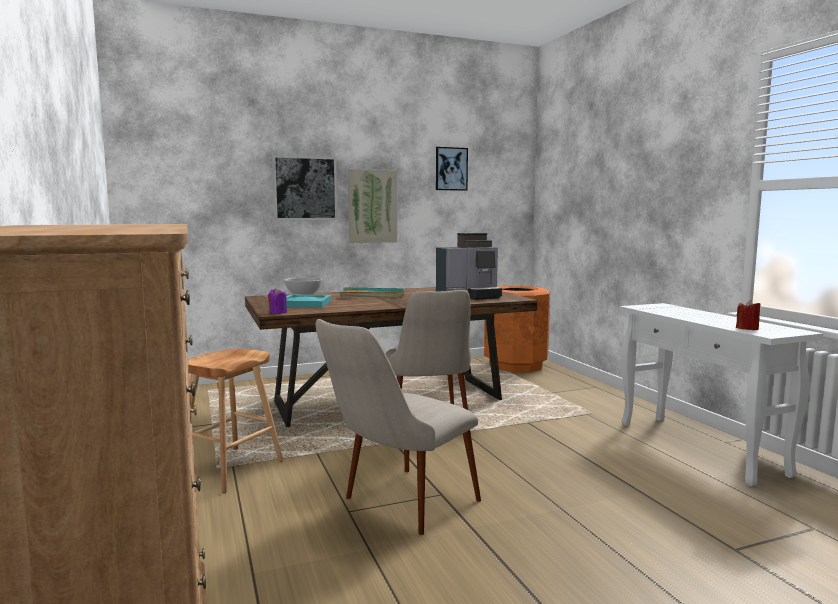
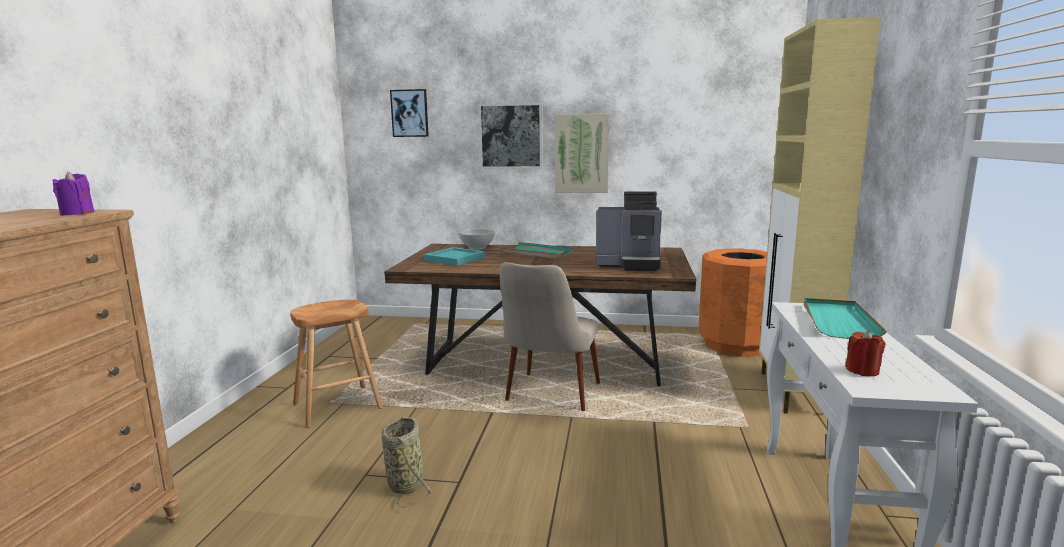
camera: 30 degrees right, 5 degrees up
purple candle [268,288,287,314] -> purple candle moved to [52,171,95,216]
beige chair [316,319,481,535] -> basket [382,417,434,508]
picture [436,147,468,191] -> picture moved to [390,89,429,137]
none -> beige cabinet [759,17,881,414]
none -> turquoise tray [804,298,887,339]

